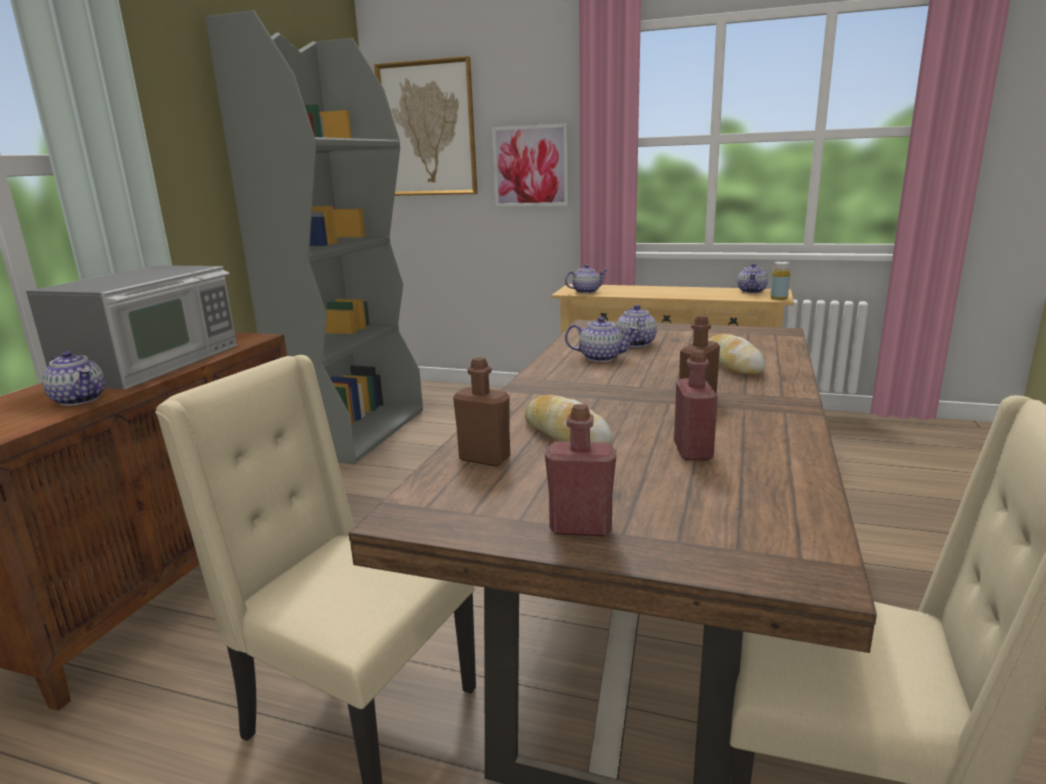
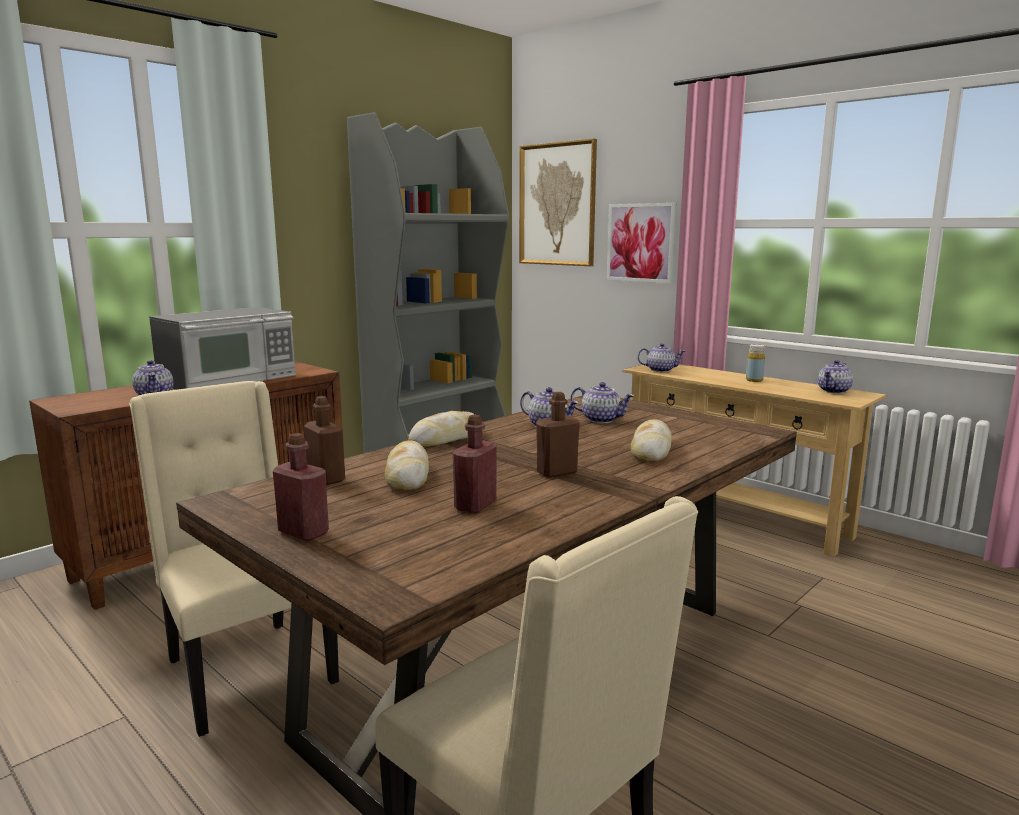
camera: 25 degrees right, 5 degrees down
teapot [616,305,657,347] -> teapot turned 90 degrees clockwise [570,382,634,423]
yellow bottle [770,261,790,300] -> yellow bottle moved to [746,344,765,382]
none -> bread [409,411,485,447]

